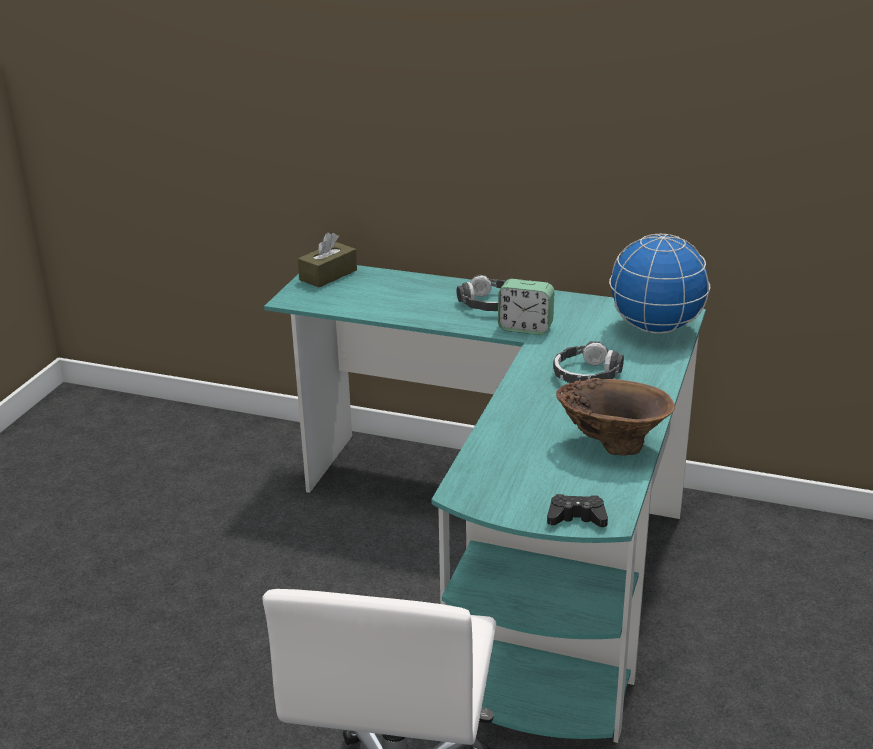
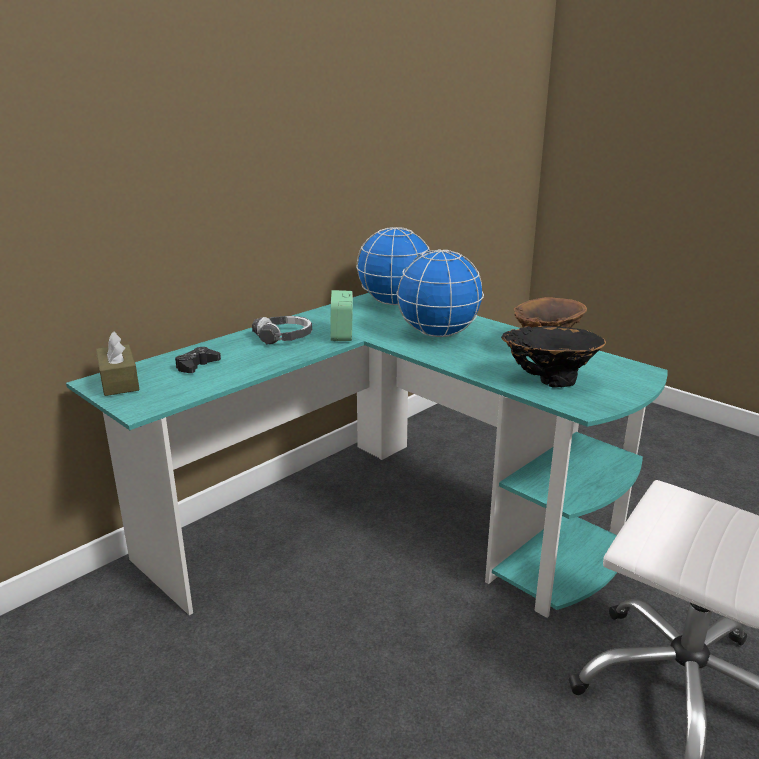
camera: 65 degrees left, 5 degrees down
alarm clock [498,279,554,335] -> alarm clock turned 135 degrees clockwise [330,290,353,341]
black game controller [547,494,608,527] -> black game controller moved to [175,347,221,373]
headphones [553,341,624,383] -> globe [396,249,484,337]
none -> black vase [501,326,606,388]

